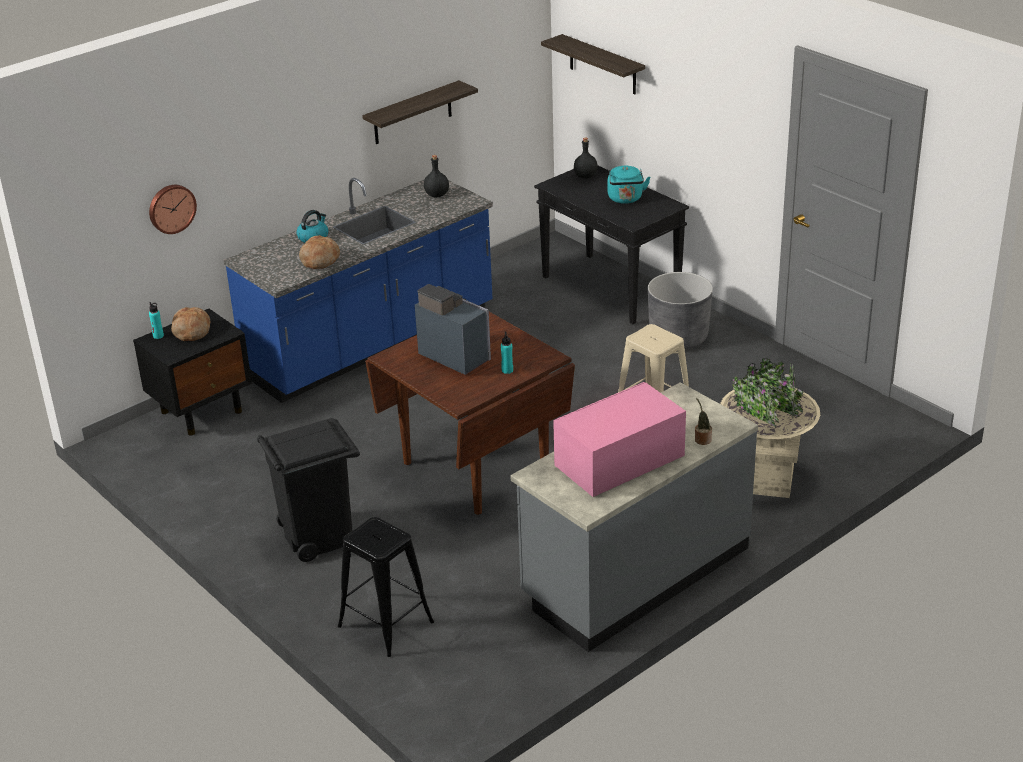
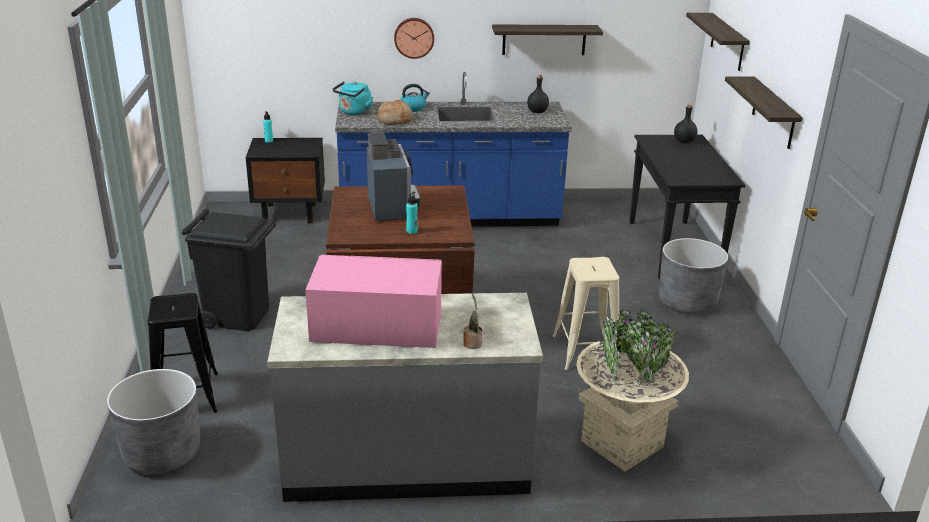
camera: 35 degrees right, 5 degrees down
wall clock [149,185,197,234] -> wall clock moved to [394,18,434,59]
bread [171,307,210,341] -> none
turquoise kettle [608,166,651,204] -> turquoise kettle moved to [333,81,373,115]
none -> grey planter [107,369,200,474]
none -> shelf [725,77,803,149]

